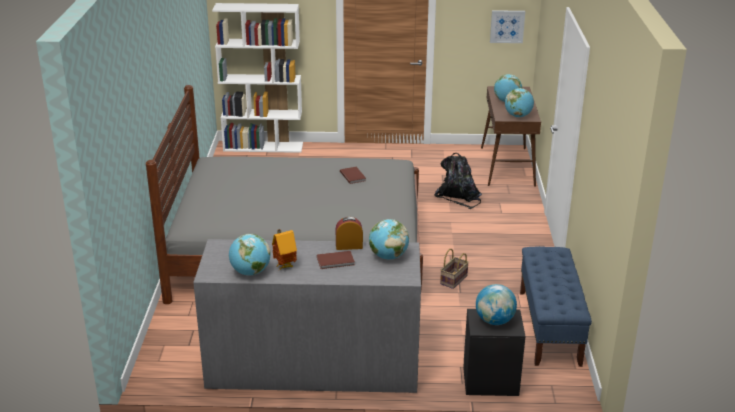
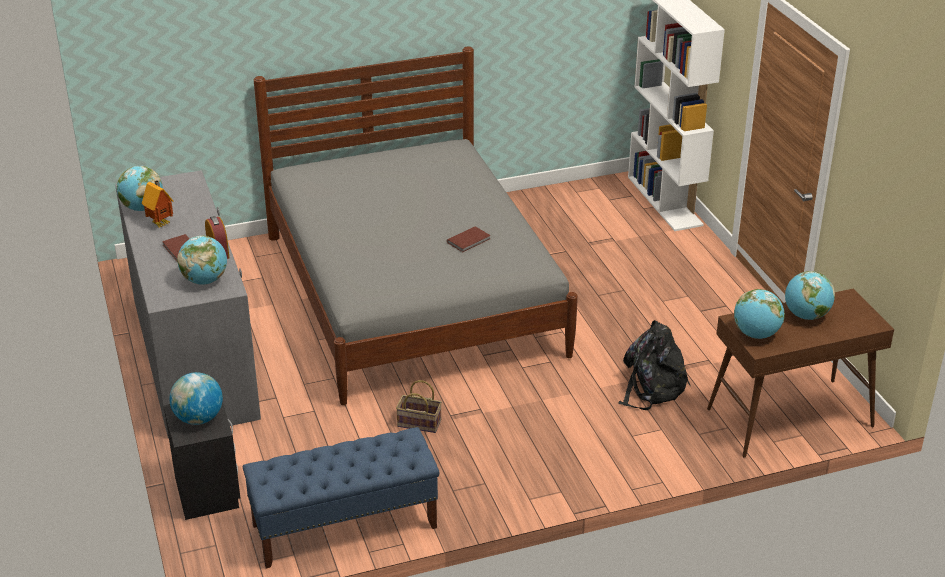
camera: 70 degrees right, 5 degrees up
picture [490,10,525,43] -> none

